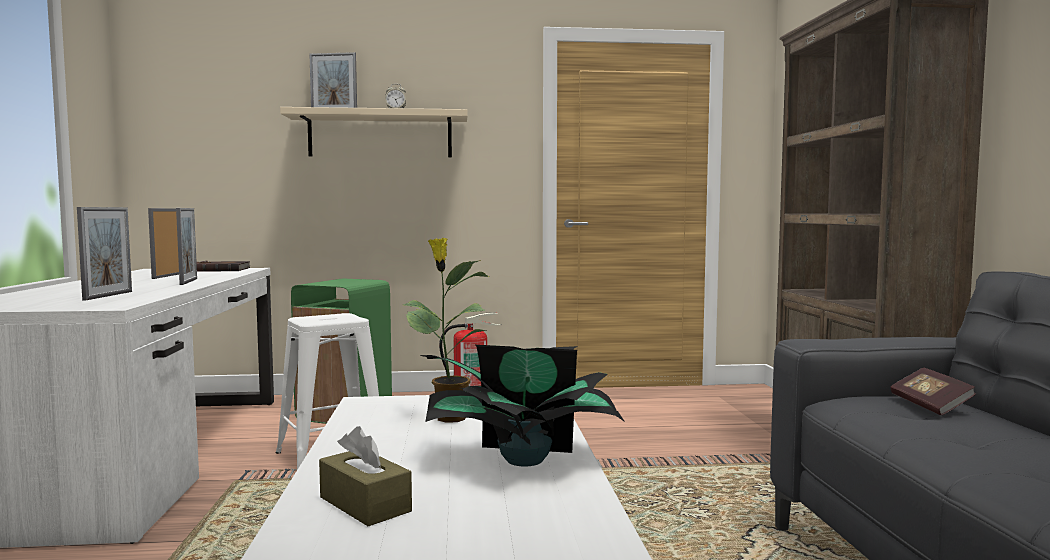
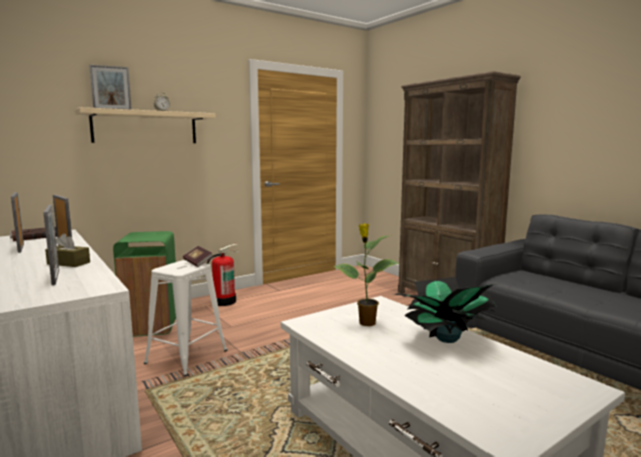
camera: 30 degrees left, 5 degrees up
brown tissue box [319,426,412,526] -> brown tissue box moved to [45,234,90,267]
book [891,368,976,415] -> book moved to [183,246,213,267]

